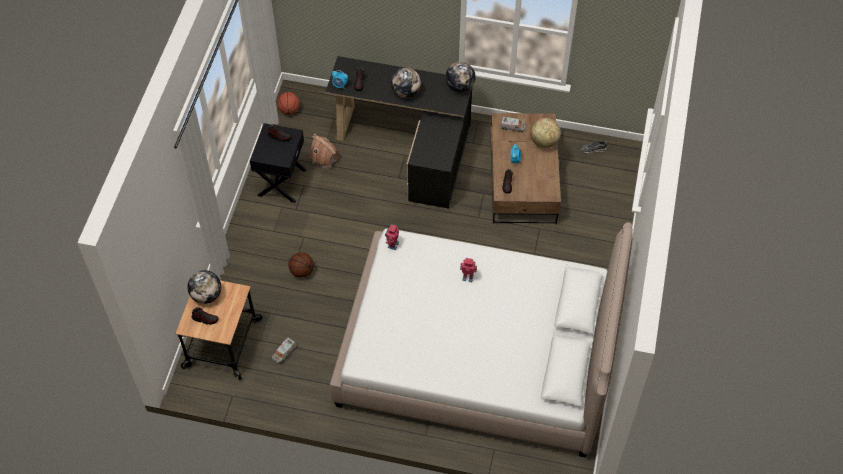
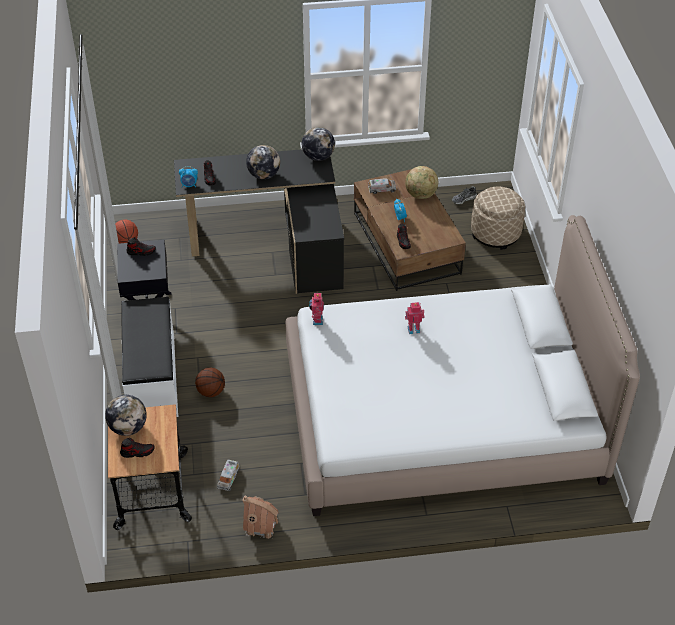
camera: 20 degrees left, 10 degrees down
toy house [310,134,339,169] -> toy house moved to [242,496,279,539]
none -> white bench [121,297,179,417]
none -> beige ottoman [471,186,525,250]

